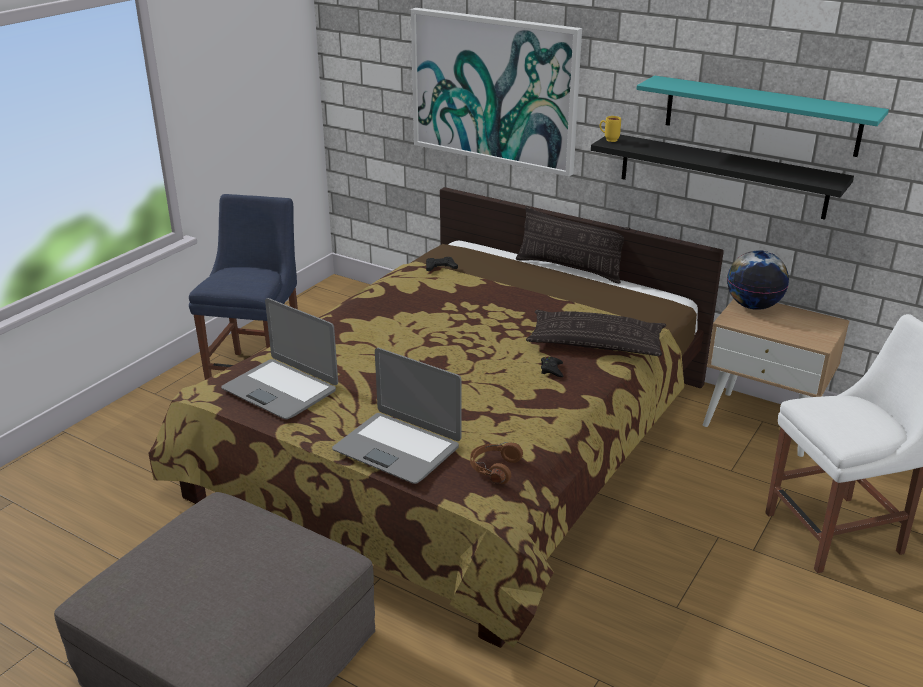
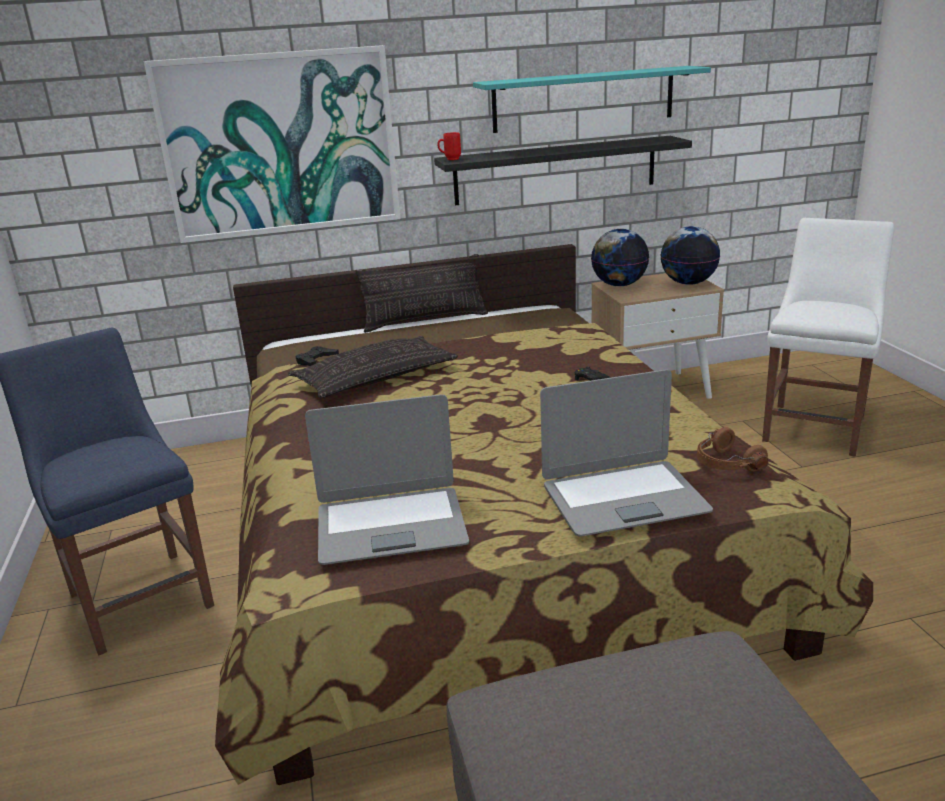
camera: 45 degrees left, 5 degrees down
pillow [526,310,666,356] -> pillow moved to [288,336,458,398]
yellow mug [600,116,621,142] -> red mug [437,132,461,160]
none -> globe [660,226,720,285]

